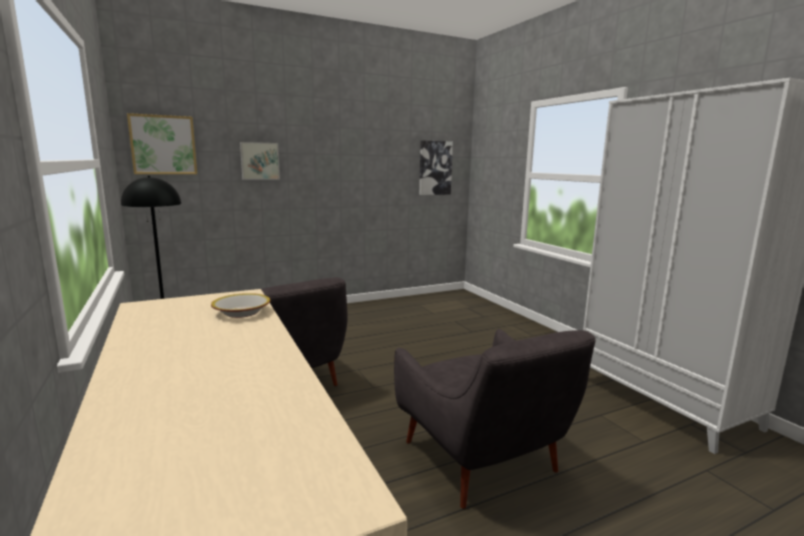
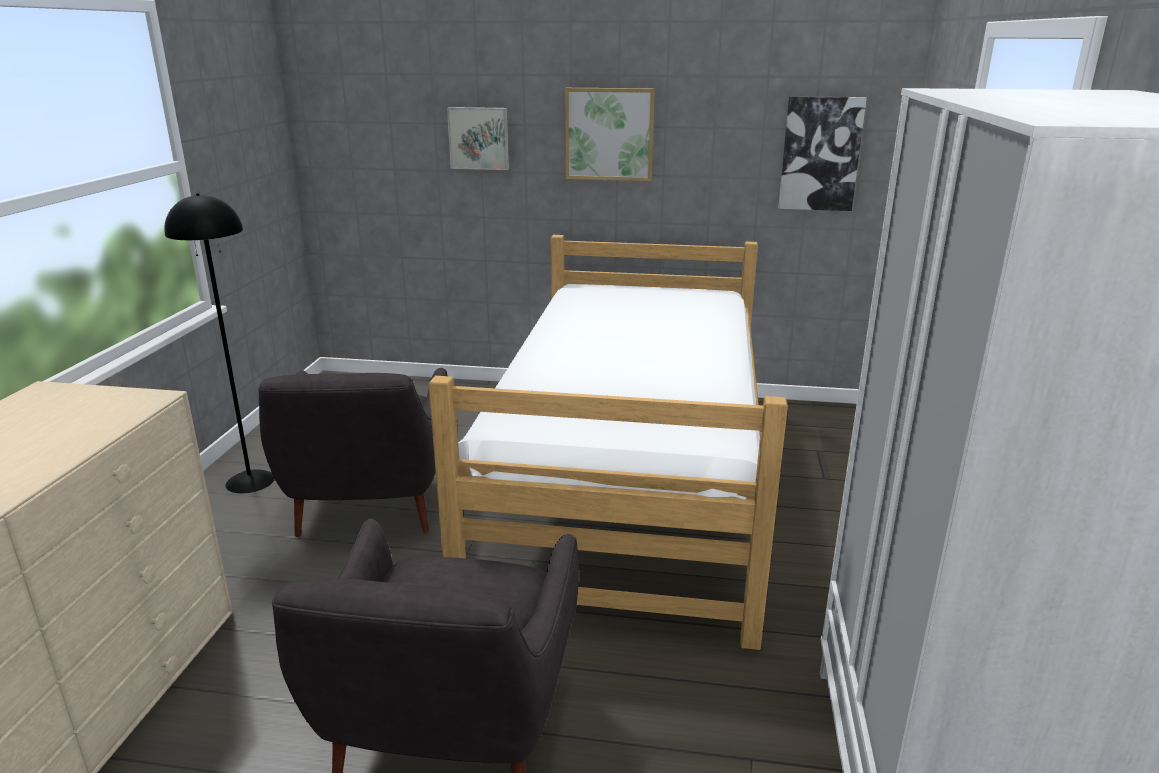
camera: 35 degrees right, 10 degrees up
picture [127,113,197,174] -> picture moved to [565,88,655,181]
bowl [211,293,271,318] -> none
none -> bed [429,235,788,650]

